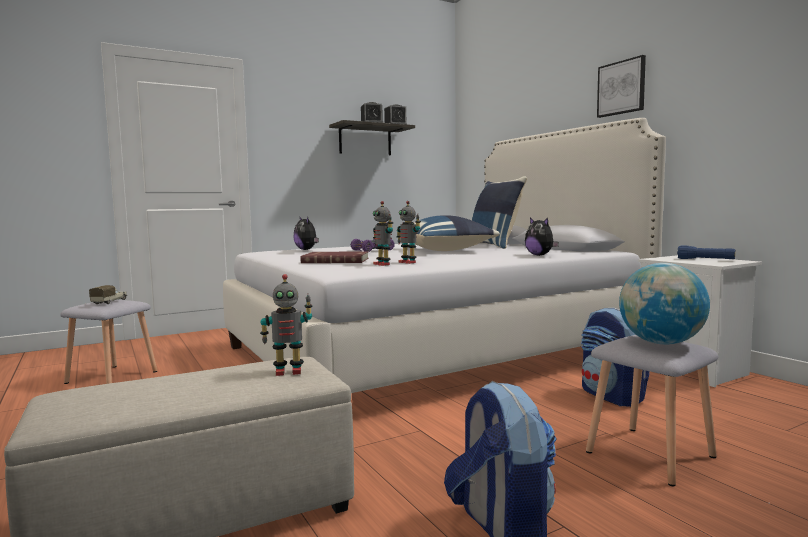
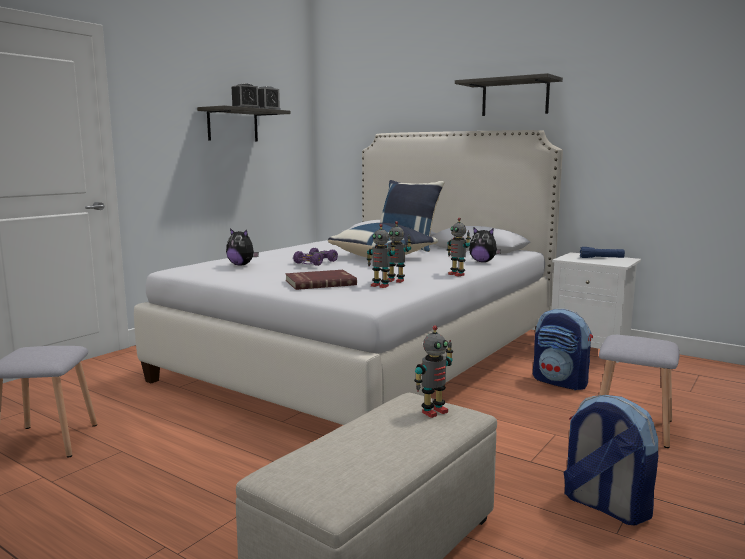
camera: 25 degrees left, 5 degrees up
toy truck [89,285,127,304] -> none
picture [597,55,646,118] -> shelf [455,73,563,116]
globe [619,263,710,345] -> none
none -> toy robot [447,218,471,277]

